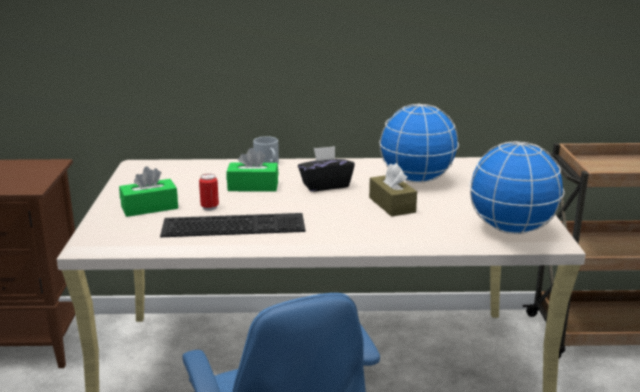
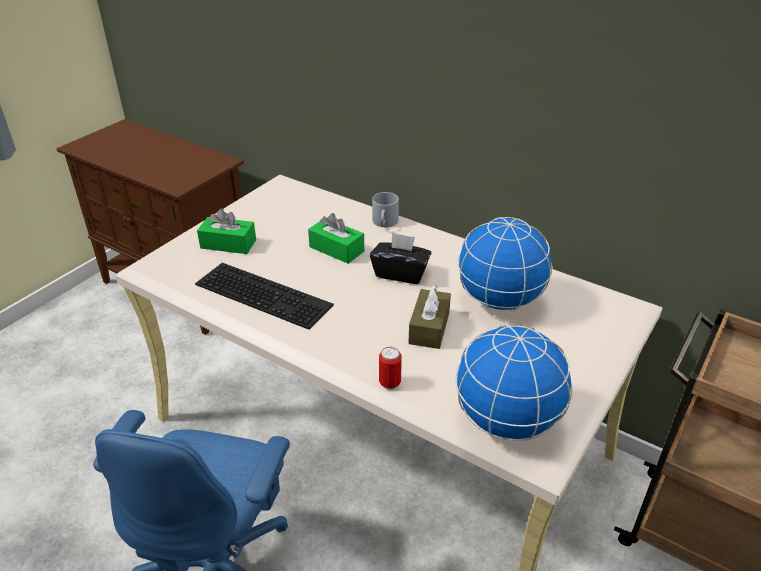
camera: 35 degrees right, 15 degrees up
can [199,174,219,211] -> can moved to [379,347,402,390]

